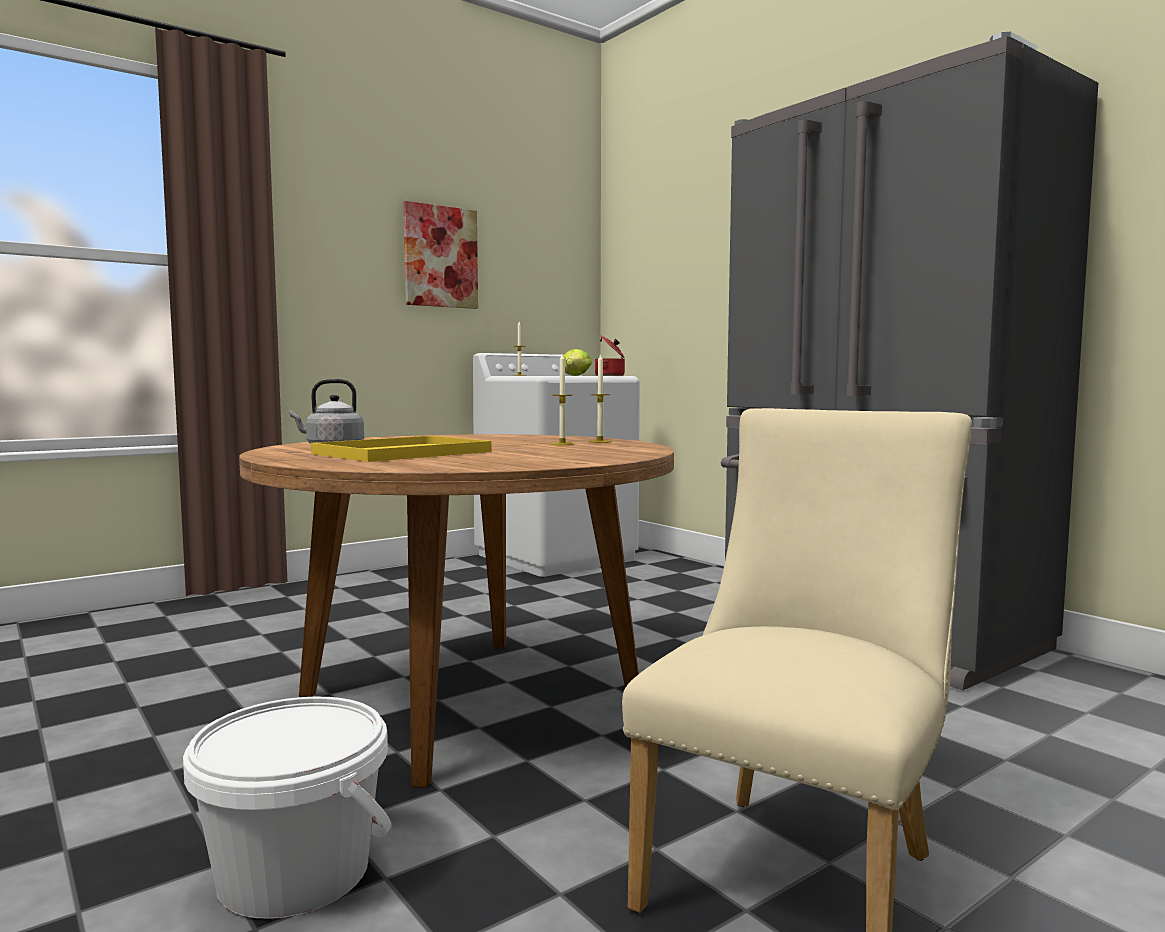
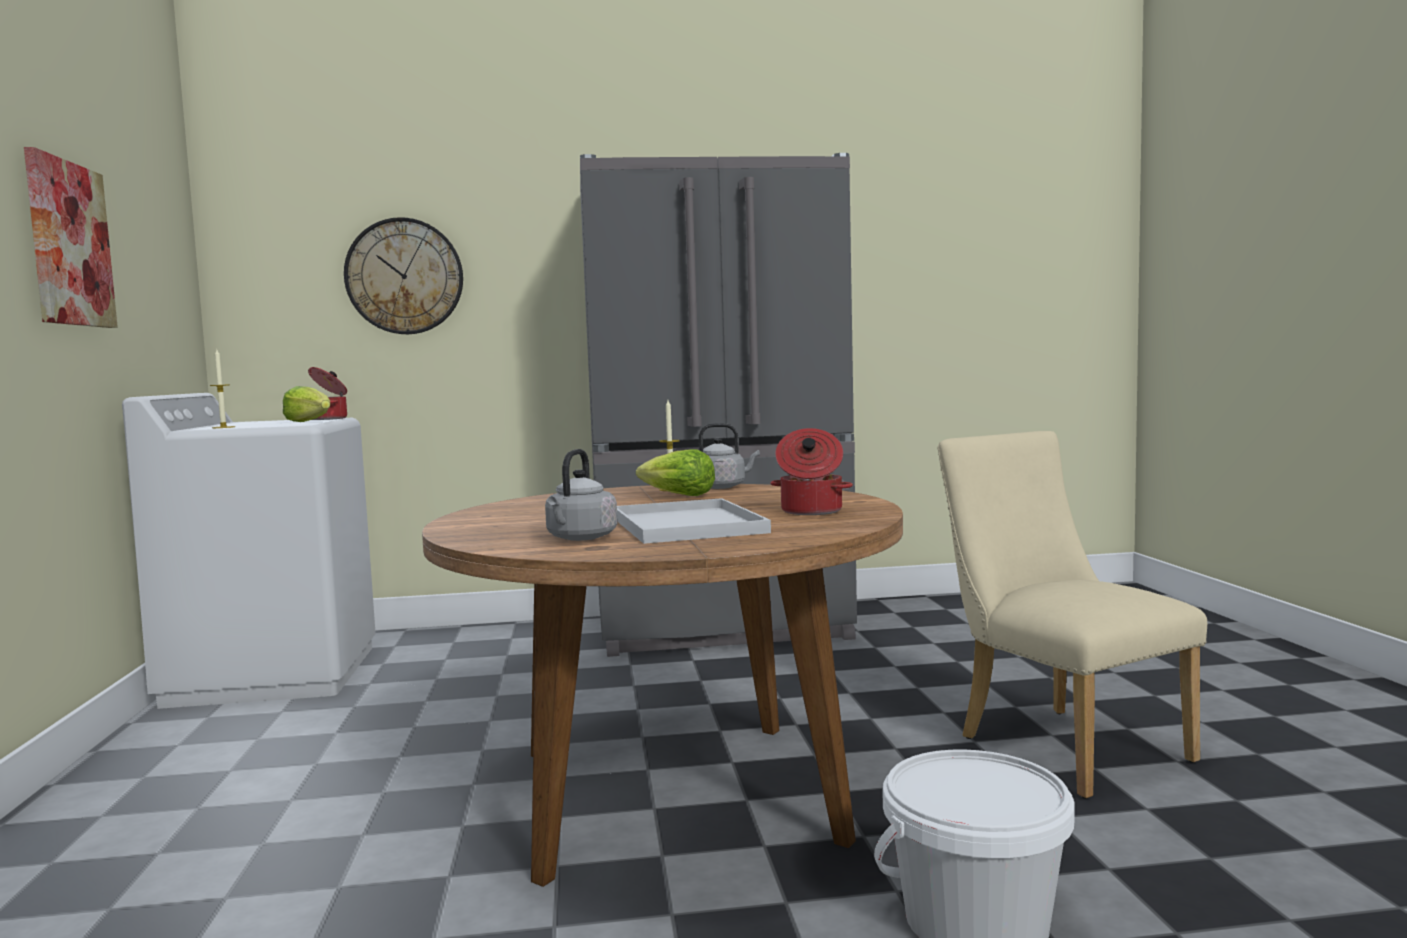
camera: 60 degrees left, 0 degrees up
yellow tray [311,436,491,462] -> white tray [617,498,771,544]
candle [551,354,575,445] -> lettuce [636,449,715,496]
none -> wall clock [344,217,463,334]
none -> grey kettle [698,423,760,489]
none -> cooking pot [770,428,853,515]

